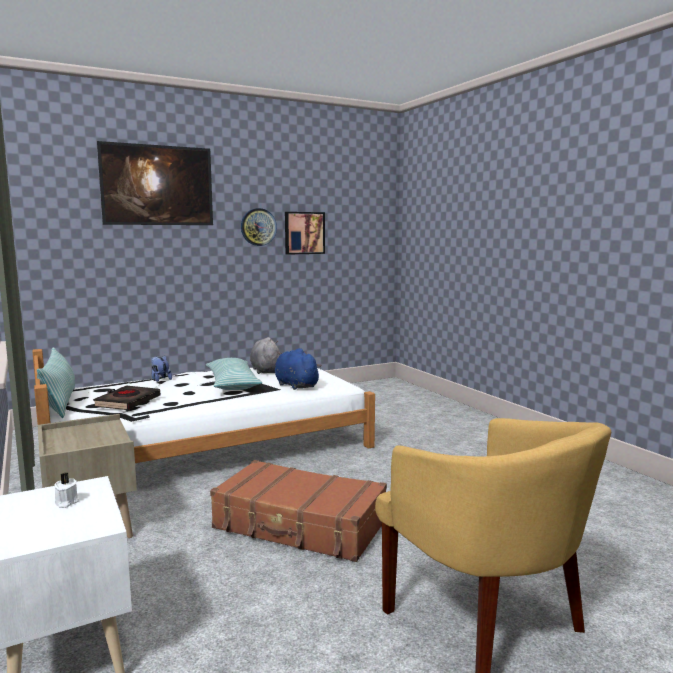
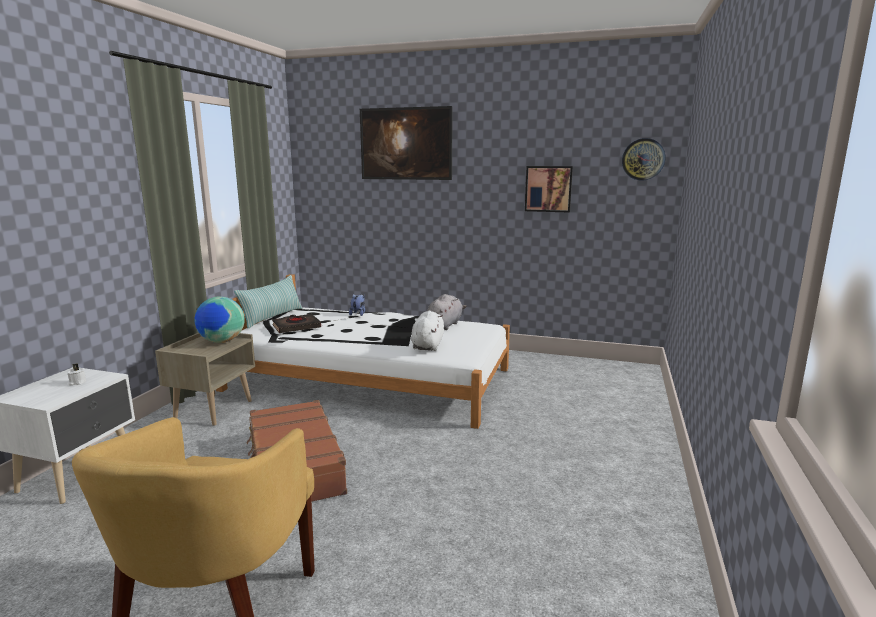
camera: 45 degrees right, 5 degrees up
pillow [206,358,262,390] -> none
wall clock [241,208,277,246] -> wall clock moved to [622,138,665,180]
blue plush toy [275,348,322,390] -> white plush toy [411,311,444,351]
none -> globe [195,296,245,343]

